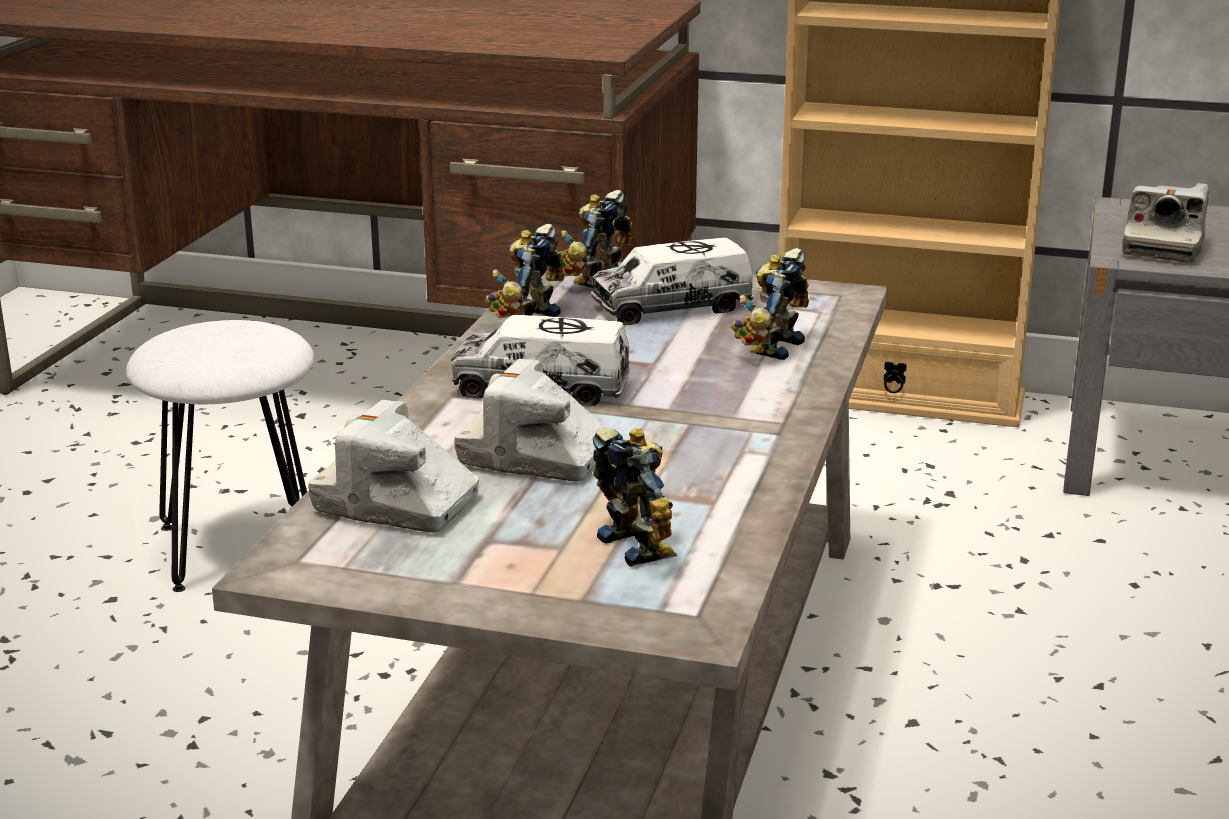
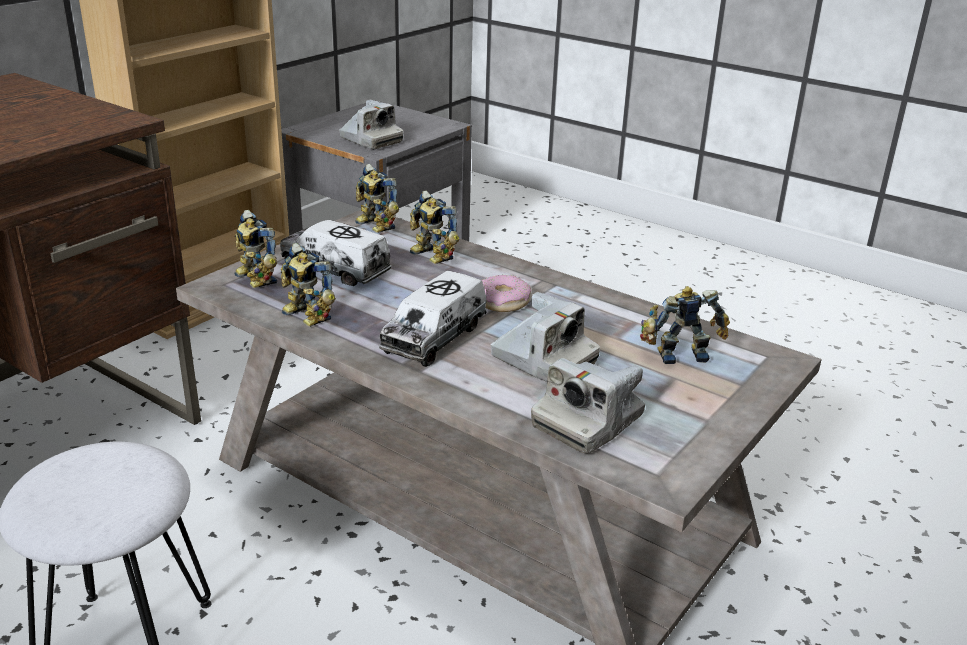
camera: 70 degrees left, 5 degrees up
camera [454,359,607,481] -> camera turned 90 degrees counterclockwise [490,292,600,382]
toy truck [591,238,754,325] -> toy truck turned 120 degrees clockwise [280,220,391,286]
none -> toy robot [355,164,399,233]
none -> donut [482,275,532,312]

